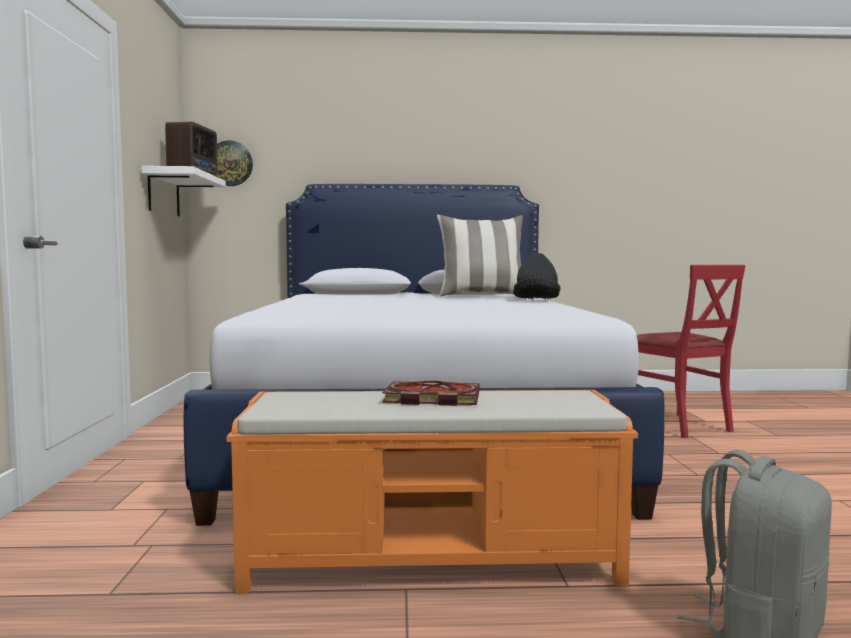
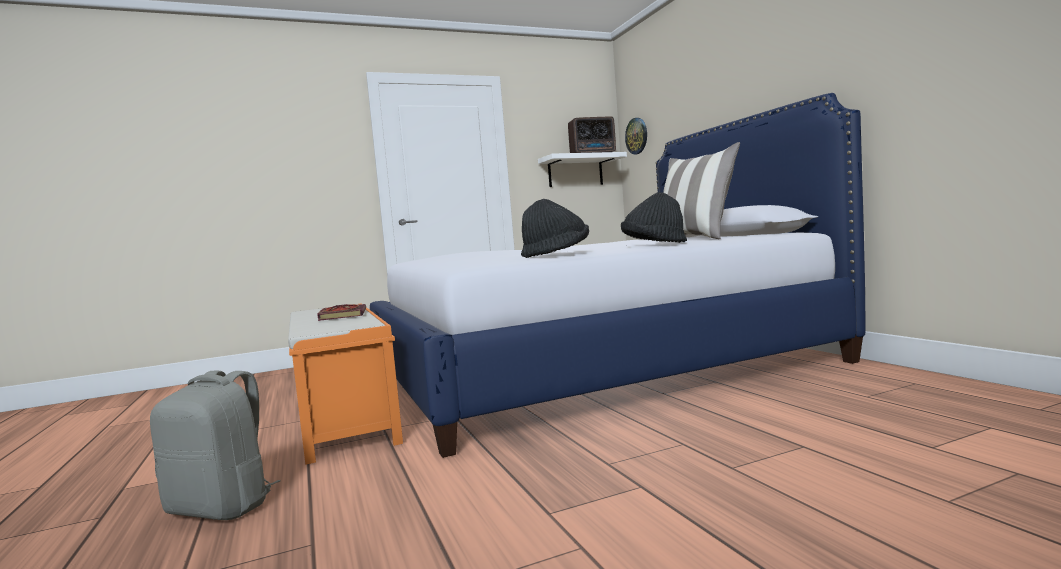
camera: 70 degrees right, 0 degrees up
red chair [637,265,746,438] -> none
none -> black hat [521,199,589,258]

